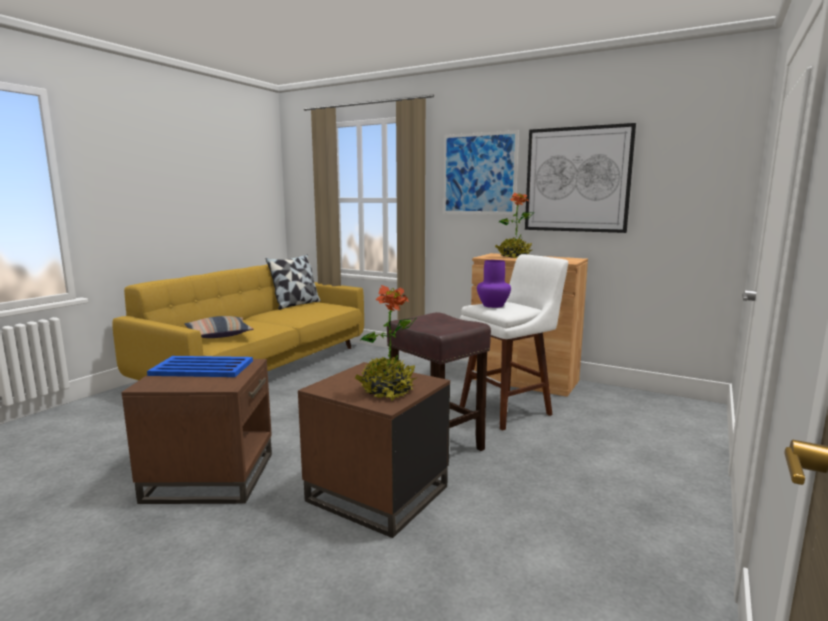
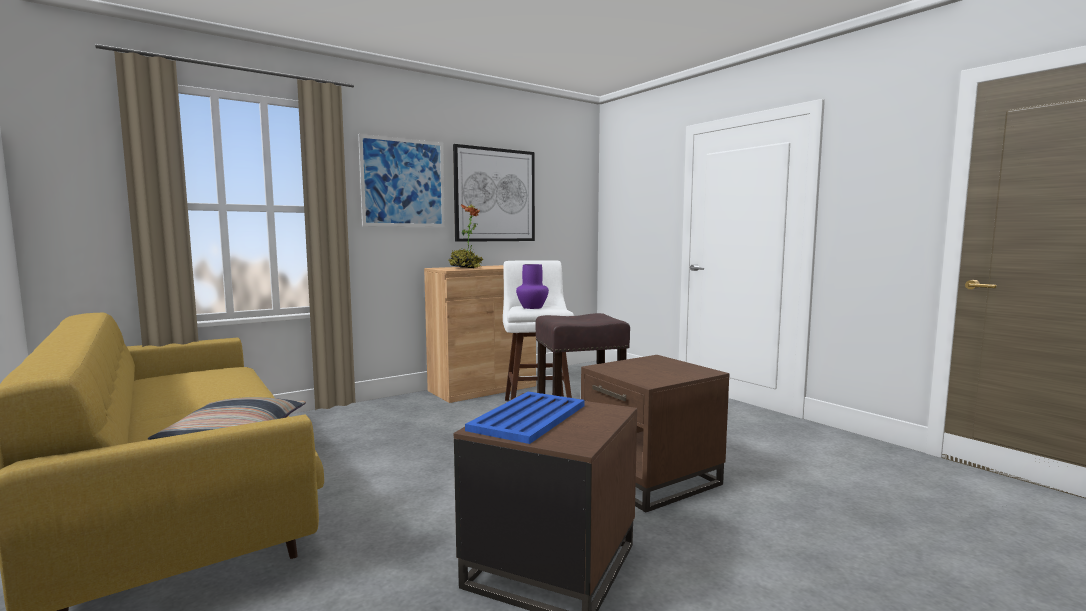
camera: 65 degrees left, 5 degrees down
pillow [266,255,321,310] -> none
potted plant [355,285,418,401] -> none

